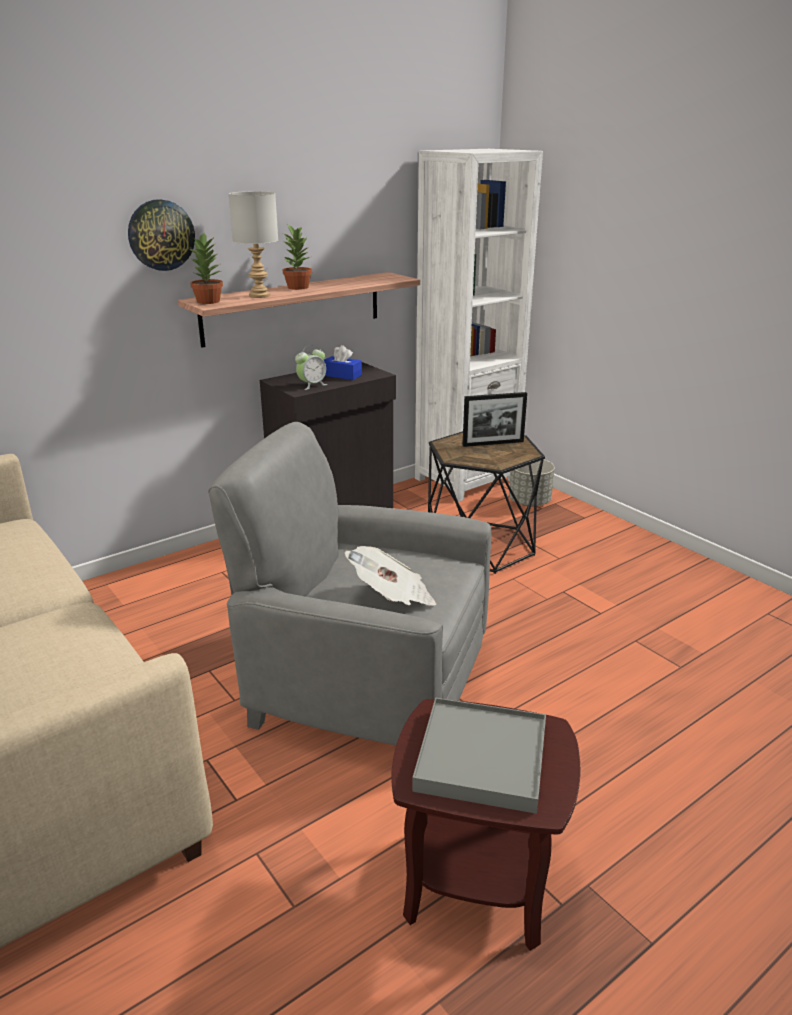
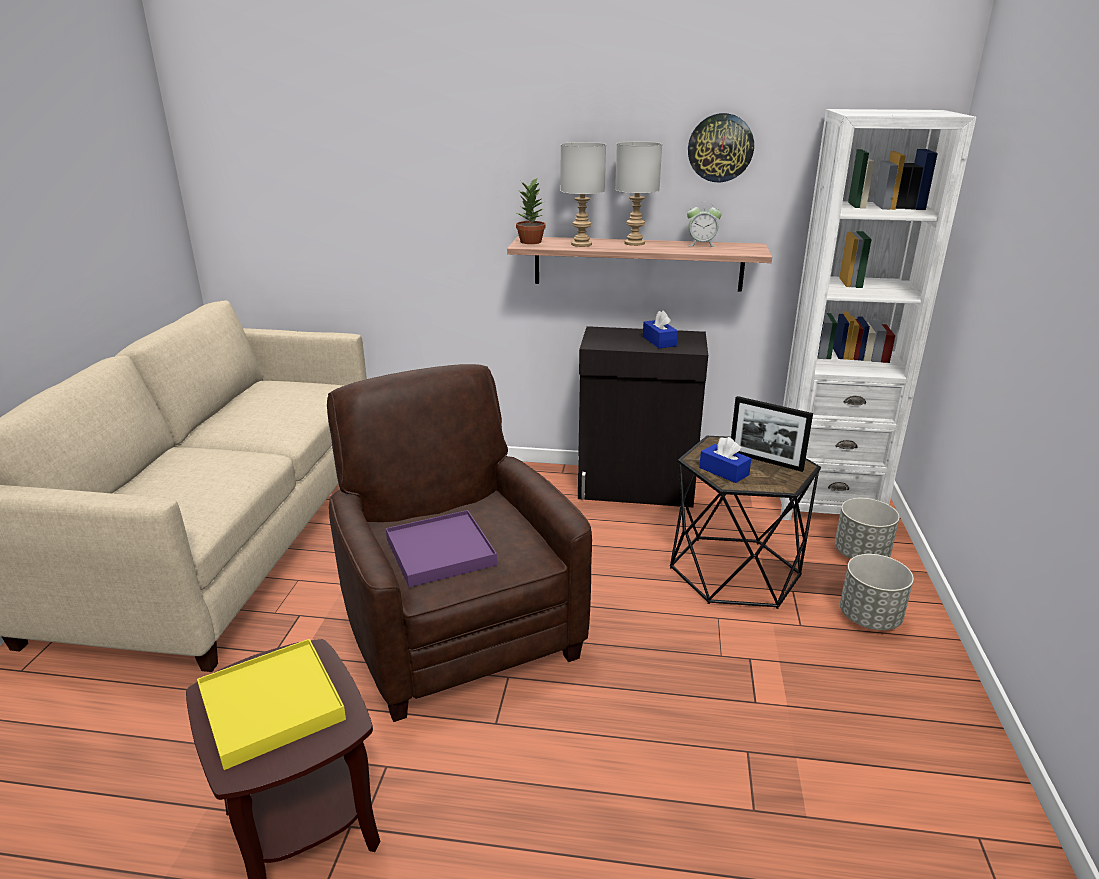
camera: 45 degrees right, 0 degrees up
wall clock [128,199,195,271] -> wall clock moved to [688,113,754,182]
grey armchair [208,422,491,745] -> brown armchair [327,364,592,722]
potted plant [283,224,312,290] -> grey table lamp [615,141,662,246]
alarm clock [295,345,327,390] -> alarm clock moved to [687,202,722,247]
newspaper [345,546,437,606] -> purple tray [386,510,497,588]
grey tray [412,698,546,814] -> yellow tray [197,639,346,770]
none -> blue tissue box [699,437,751,483]
none -> grey planter [840,554,914,630]

